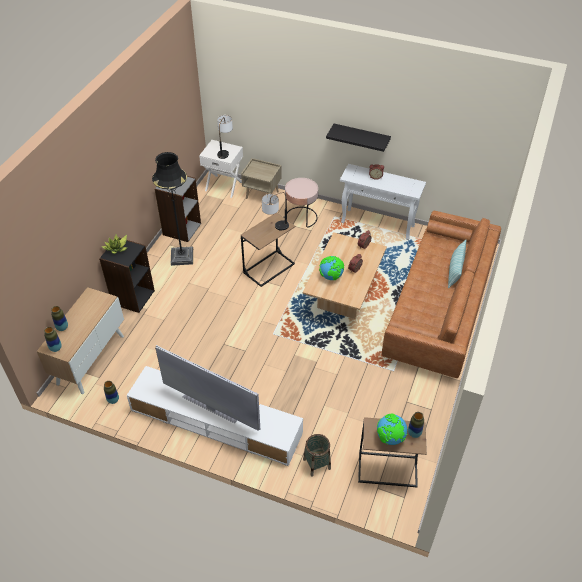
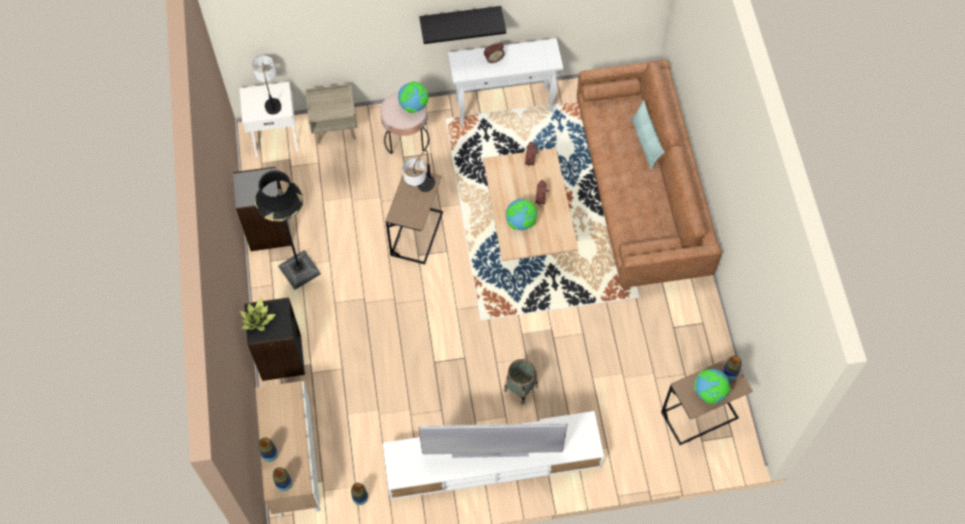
camera: 30 degrees left, 15 degrees up
basket [303,434,331,477] -> basket moved to [504,359,538,404]
none -> globe [398,82,428,113]

